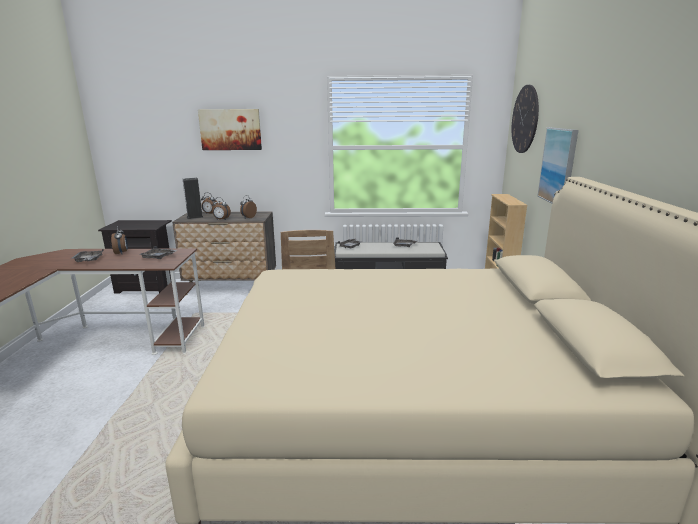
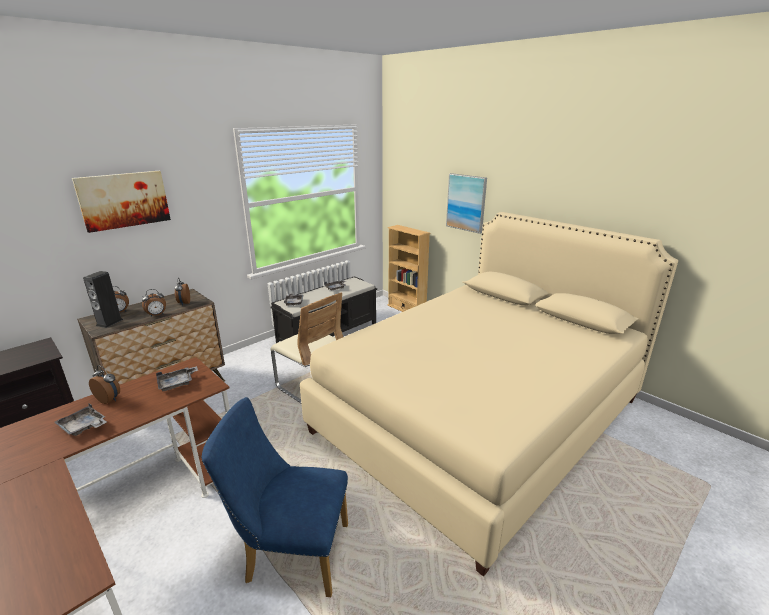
camera: 45 degrees left, 5 degrees up
wall clock [512,85,539,153] -> none
none -> blue chair [201,397,348,597]

